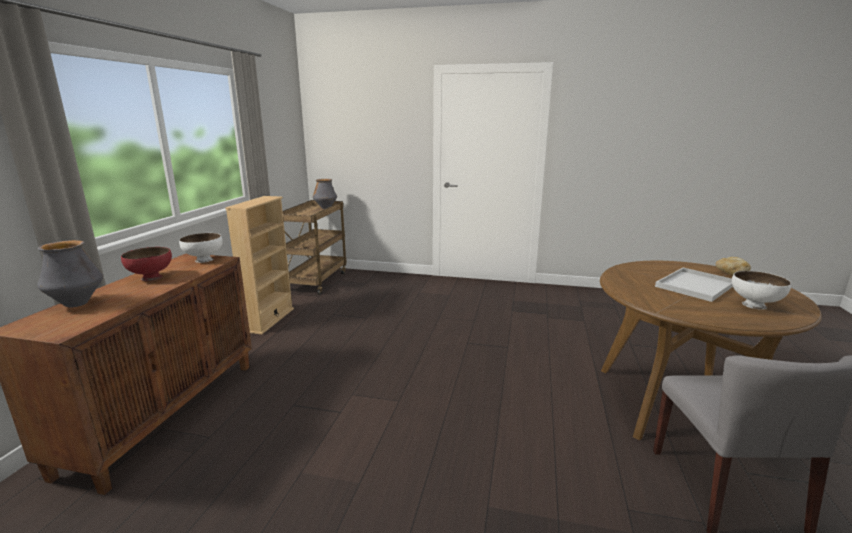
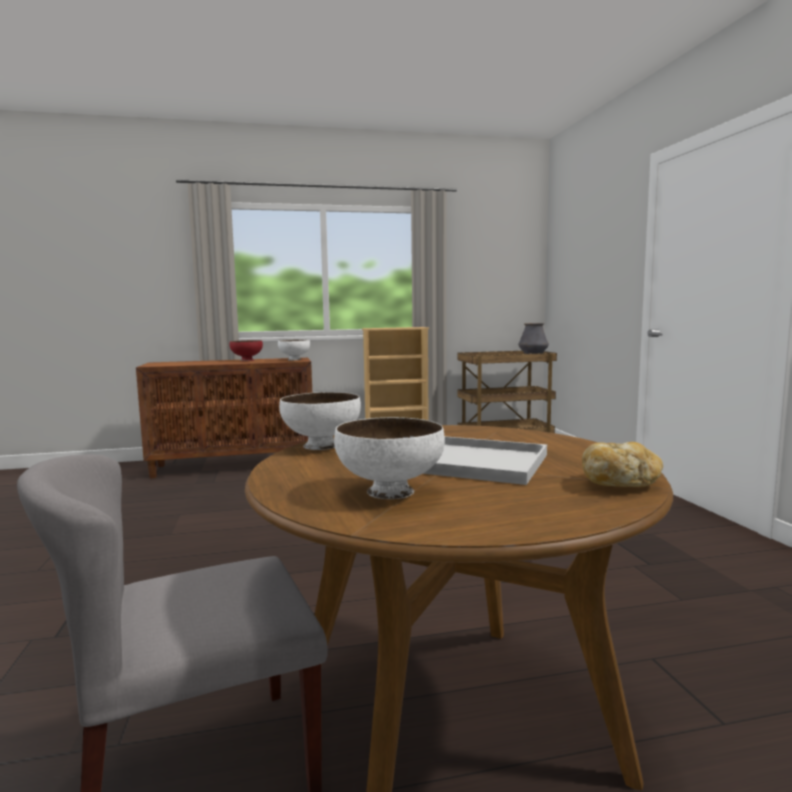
camera: 65 degrees right, 10 degrees down
vase [37,240,103,307] -> none
none -> white bowl [279,392,361,450]

